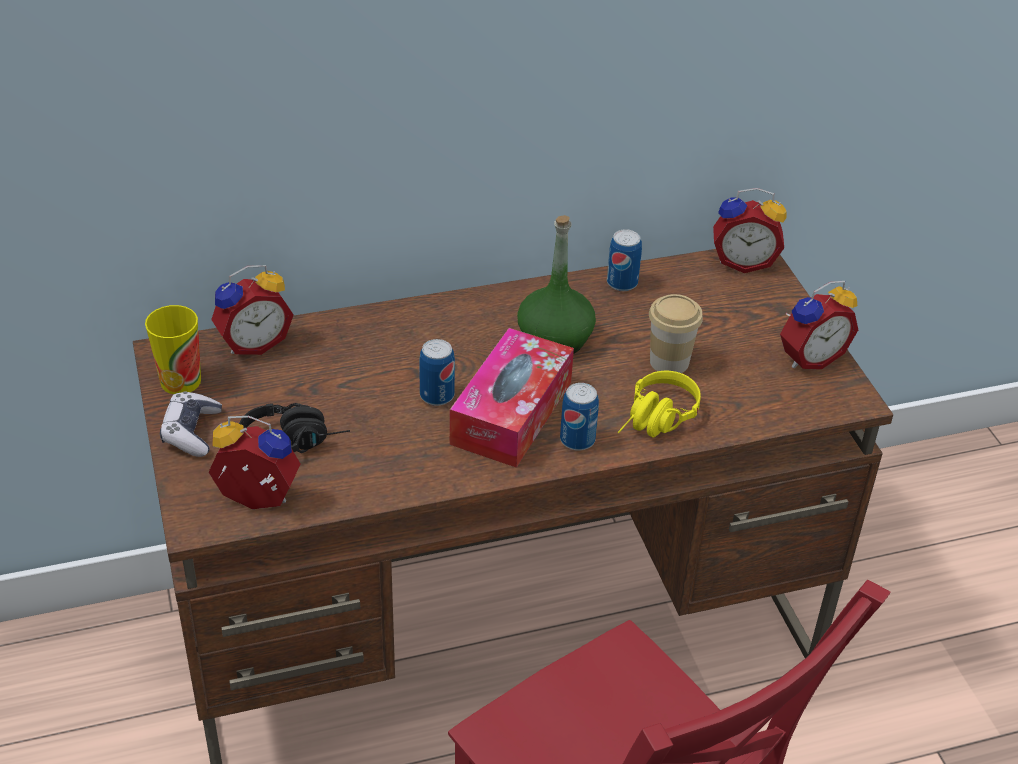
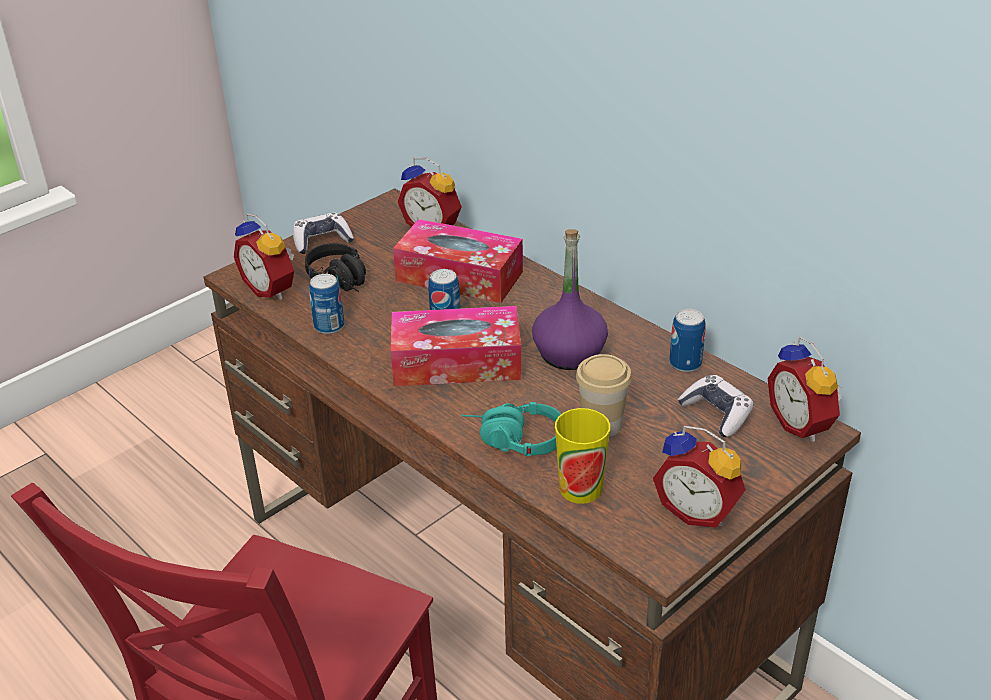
camera: 65 degrees right, 5 degrees down
cup [145,305,201,394] -> cup moved to [555,408,610,504]
alarm clock [208,416,300,509] -> alarm clock turned 150 degrees clockwise [234,214,294,300]
green bottle [517,215,596,354] -> purple bottle [532,229,608,370]
can [560,383,599,451] -> can moved to [309,274,344,334]
yellow headphones [618,371,701,437] -> turquoise headphones [461,402,561,456]
none -> tissue box [393,219,523,303]
none -> game controller [678,375,754,437]

